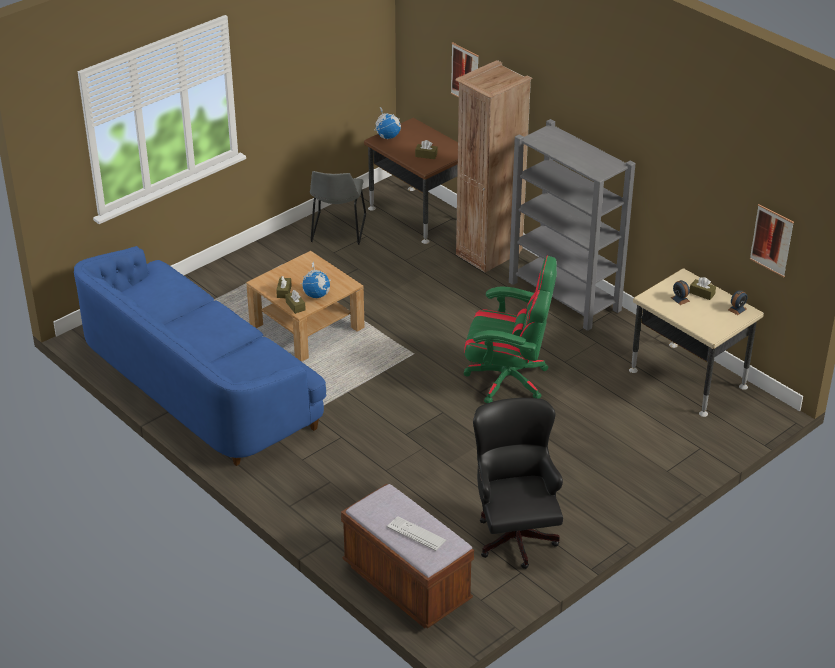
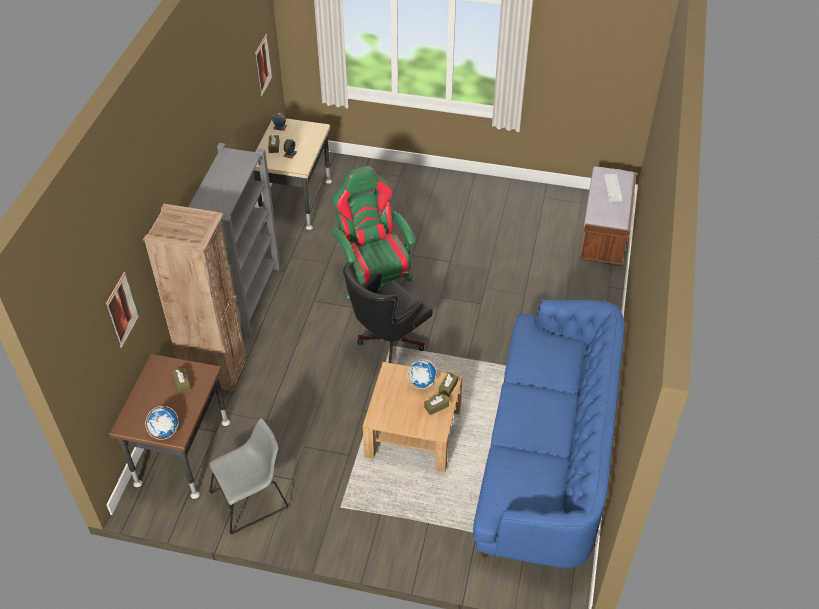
camera: 125 degrees left, 10 degrees up
black office chair [473,398,563,569] -> black office chair moved to [343,262,433,363]

